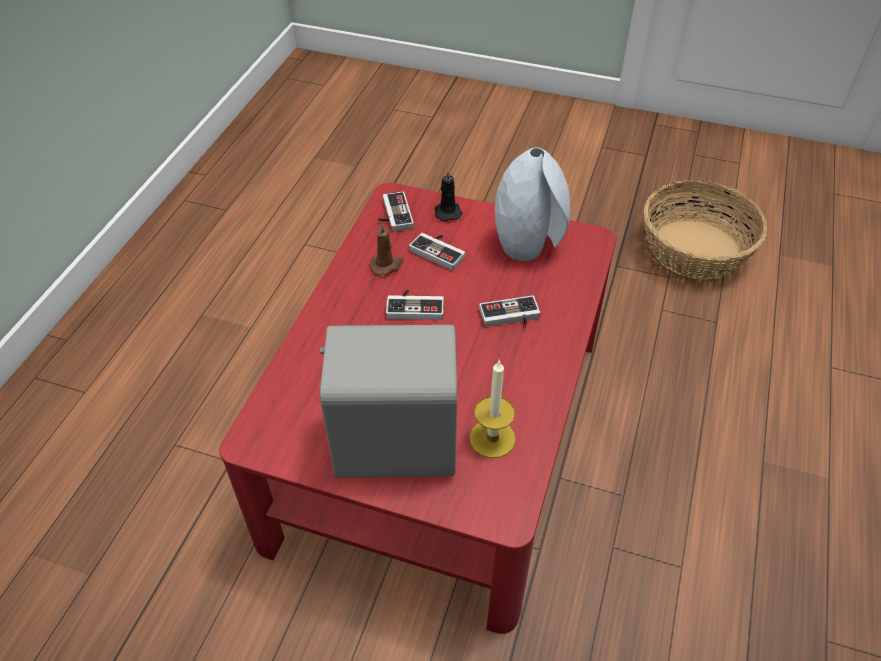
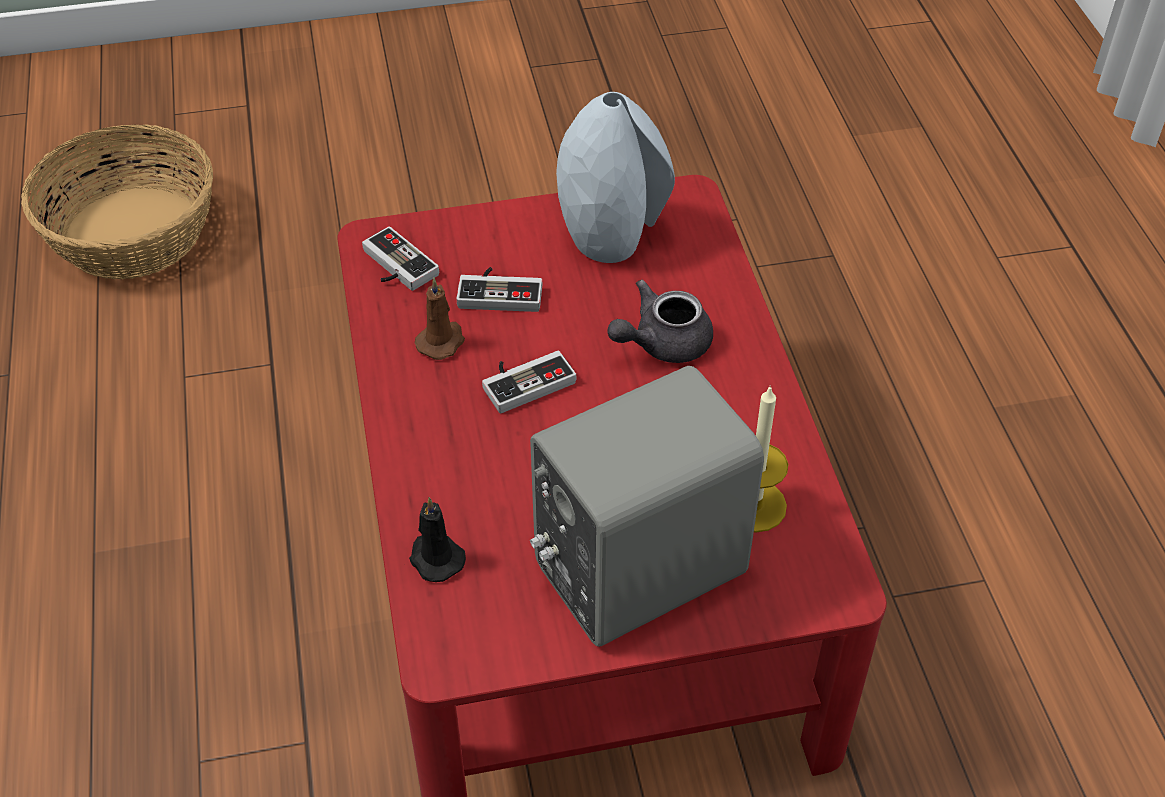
camera: 30 degrees left, 0 degrees up
black candle [435,169,462,221] -> black candle moved to [409,497,466,582]
game controller [479,295,540,328] -> grey teapot [607,280,713,363]
basket [644,180,767,280] -> basket moved to [21,124,213,279]

